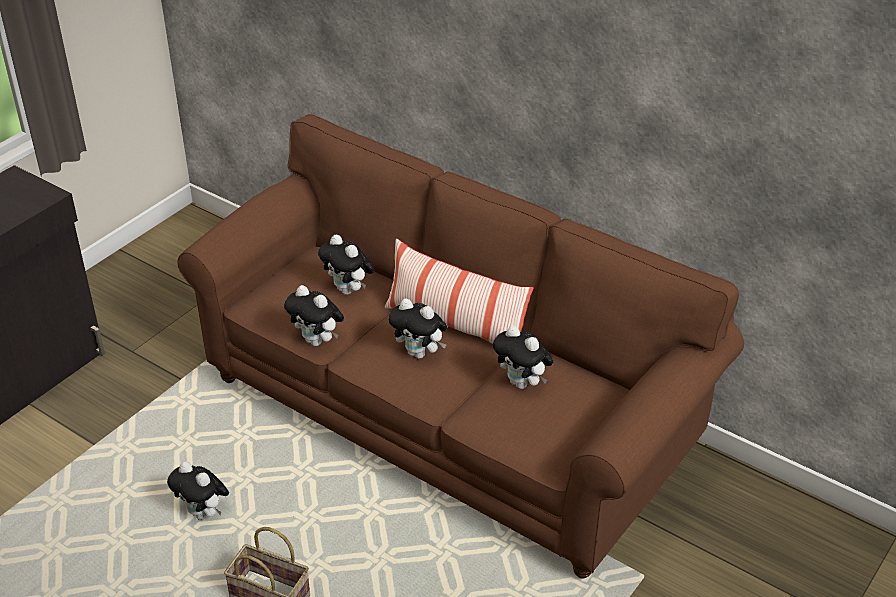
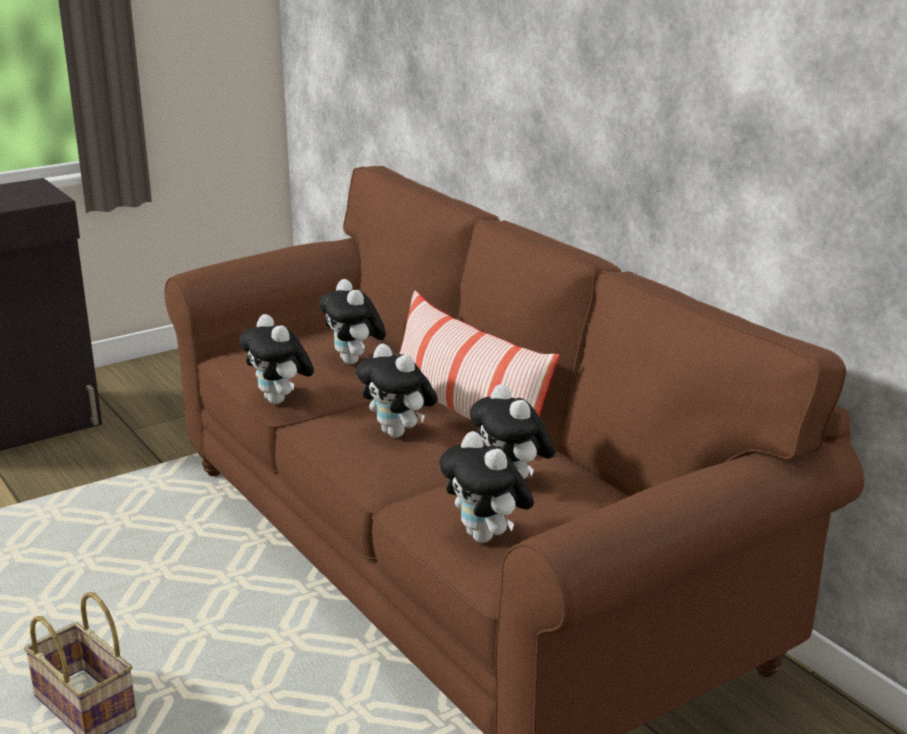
camera: 20 degrees right, 15 degrees down
plush toy [167,461,229,520] -> plush toy moved to [439,431,534,543]

